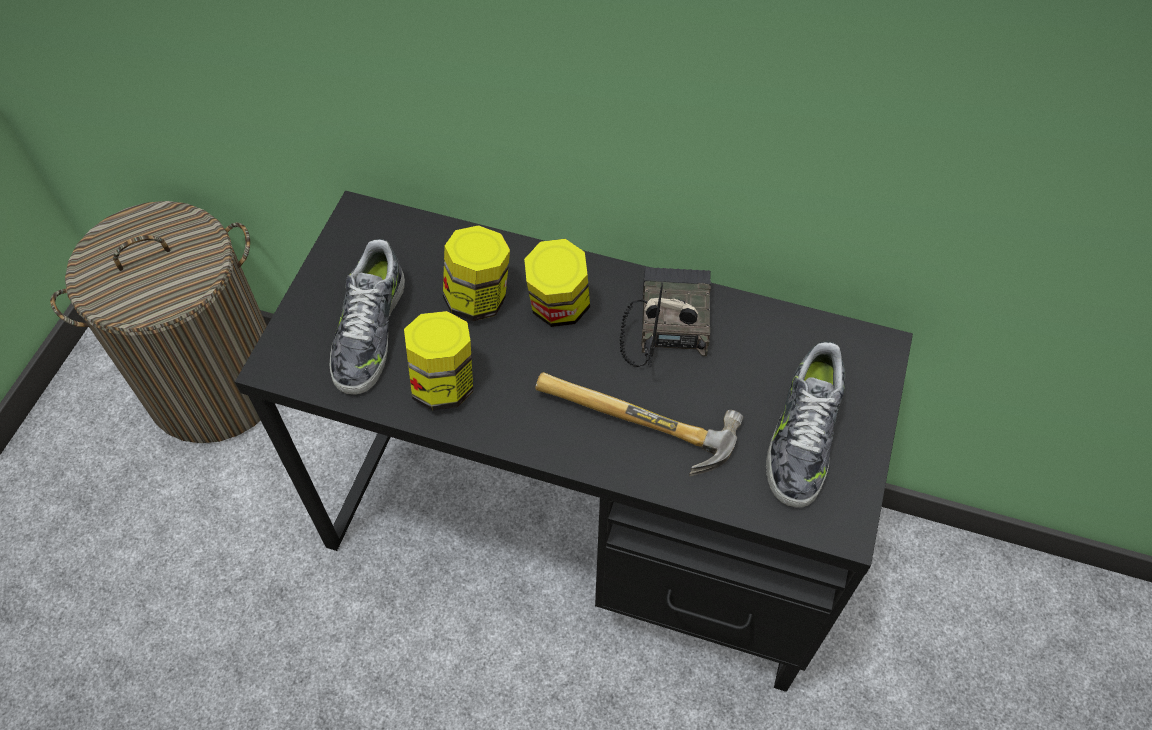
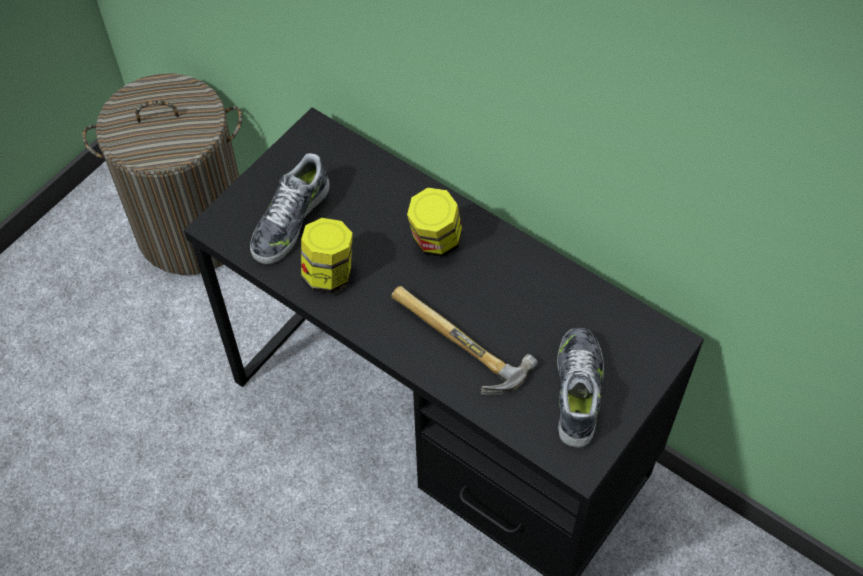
camera: 20 degrees right, 0 degrees up
jar [443,225,510,321] -> none
radio [620,267,711,368] -> none
shoe [766,341,845,508] -> shoe turned 150 degrees clockwise [557,327,604,448]

